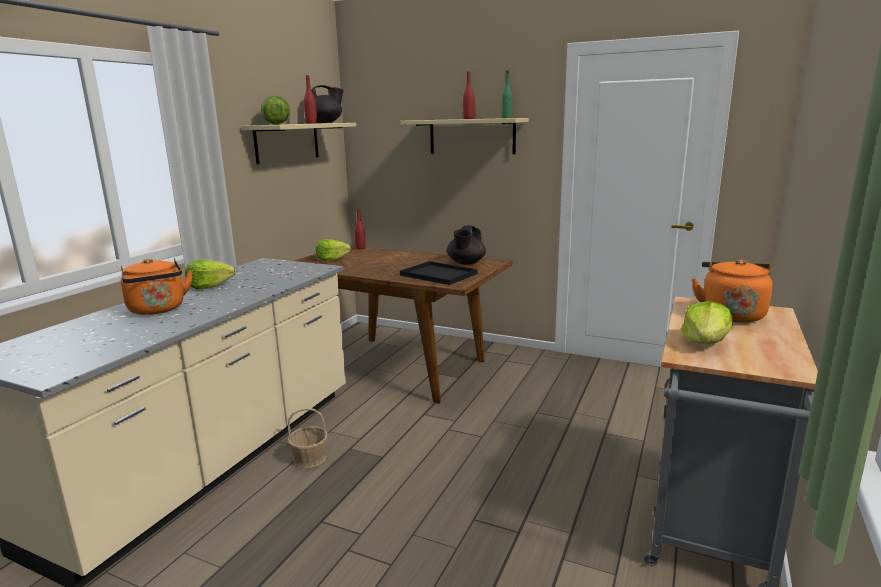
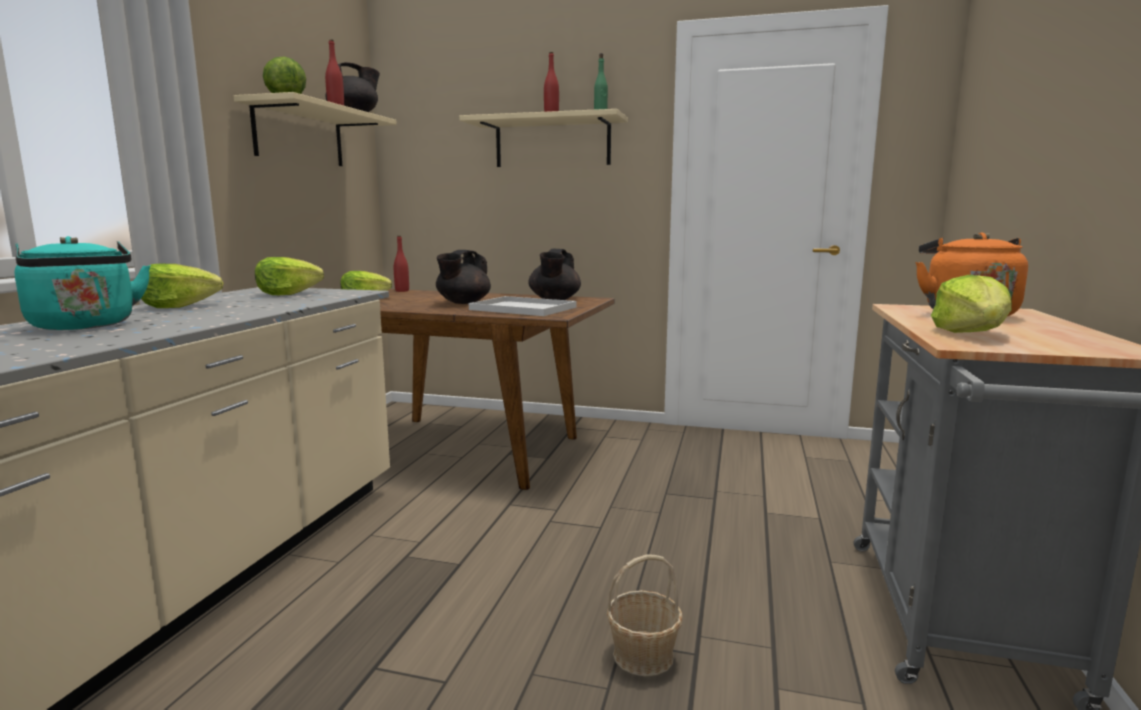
camera: 10 degrees left, 5 degrees down
orange kettle [121,258,193,315] -> turquoise kettle [15,236,151,330]
basket [288,407,328,468] -> basket moved to [607,554,683,677]
black tray [400,261,478,285] -> white tray [469,296,576,316]
none -> lettuce [255,257,324,295]
none -> black teapot [436,250,491,304]

